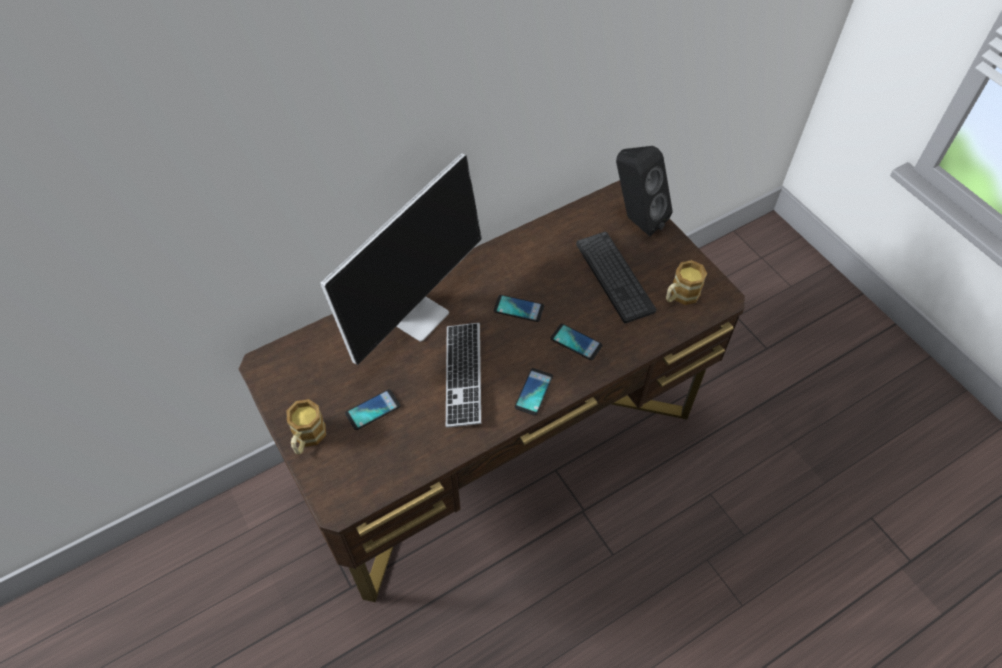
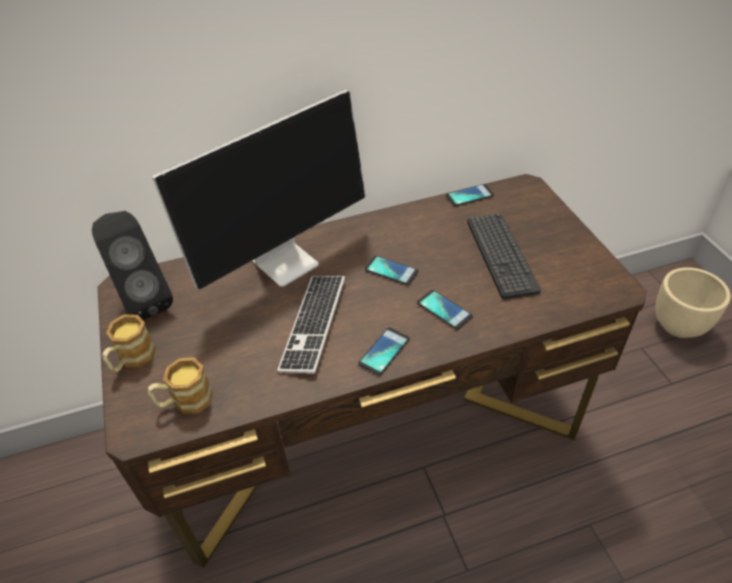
camera: 15 degrees right, 10 degrees down
phone [345,389,400,430] -> phone moved to [446,184,494,206]
black speaker [616,146,673,236] -> black speaker moved to [92,211,173,320]
mug [666,260,707,305] -> mug moved to [148,358,213,414]
none -> beige planter [656,267,731,338]

